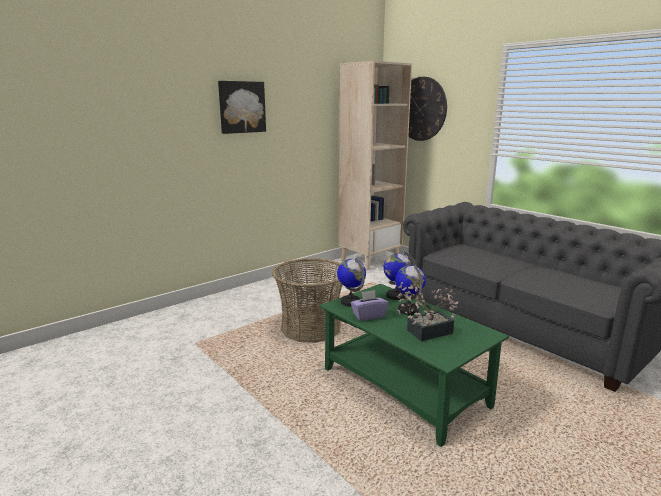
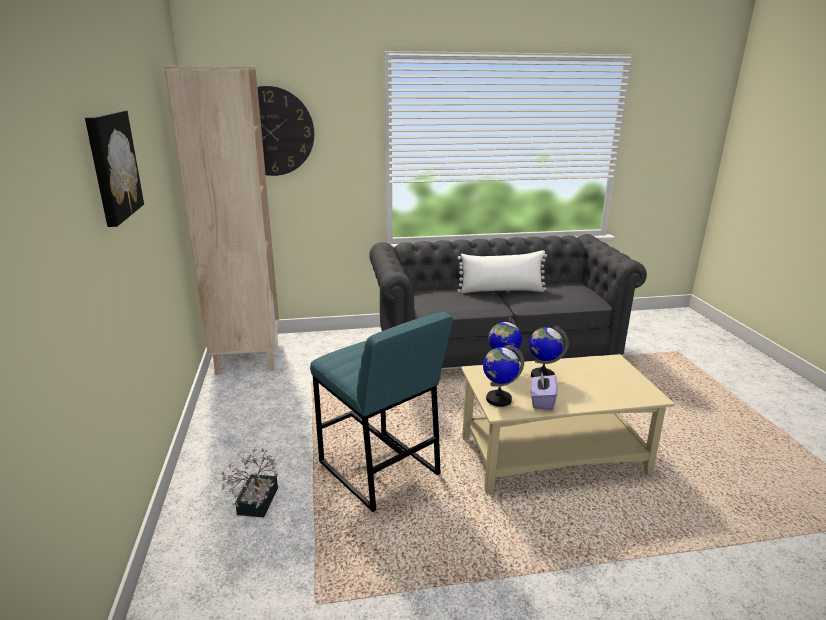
camera: 60 degrees left, 5 degrees up
basket [272,258,342,343] -> blue stool [310,312,453,512]
green coffee table [320,284,509,447] -> beige coffee table [461,354,675,494]
potted plant [397,282,458,341] -> potted plant moved to [221,448,278,517]
none -> white pillow [457,250,547,293]

